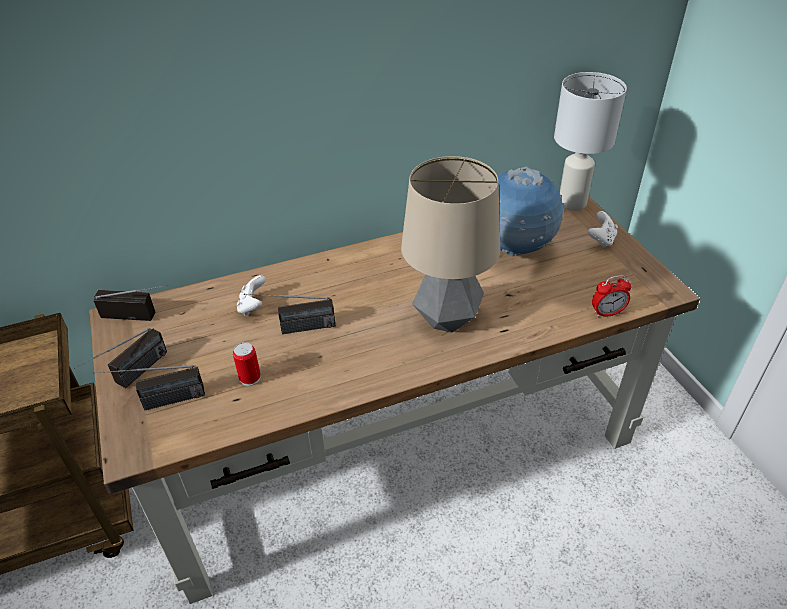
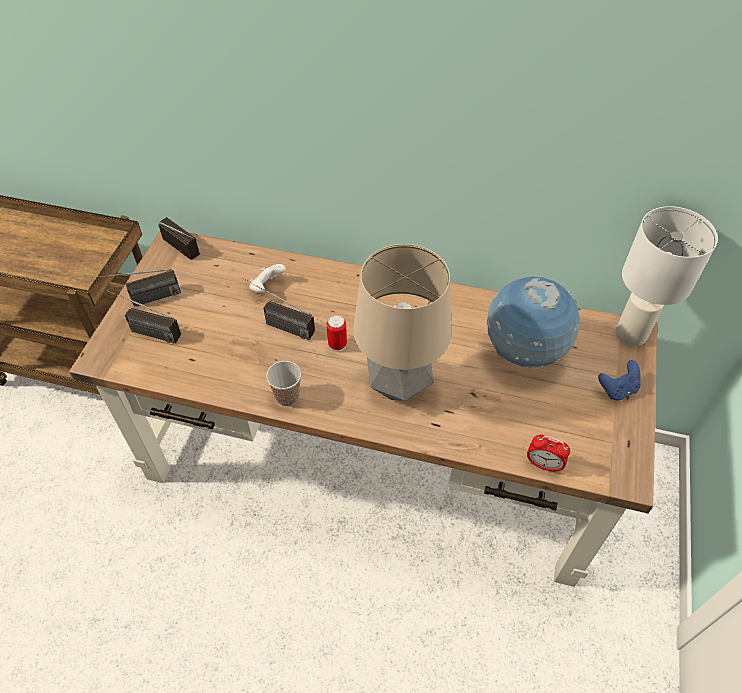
camera: 35 degrees right, 10 degrees up
can [233,342,261,386] -> can moved to [327,315,347,352]
white game controller [588,211,618,248] -> blue game controller [598,360,641,400]
none -> cup [266,361,301,406]

